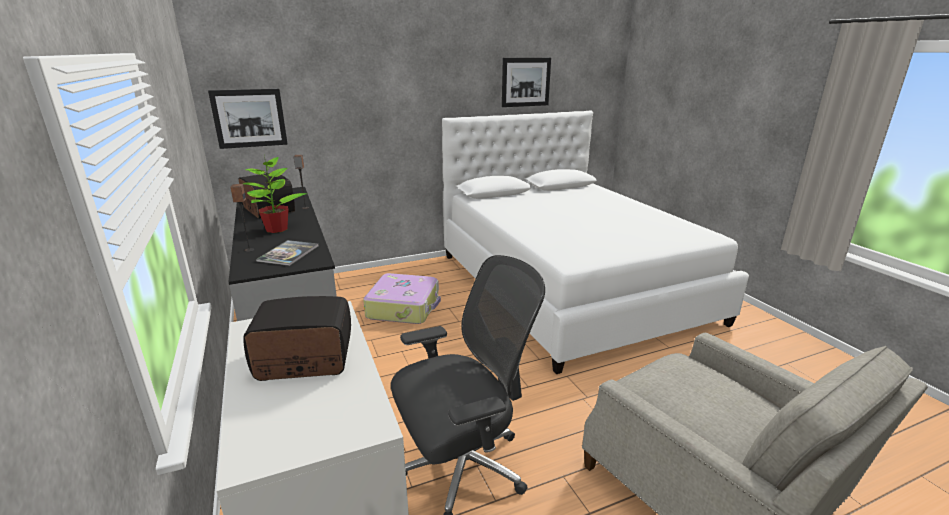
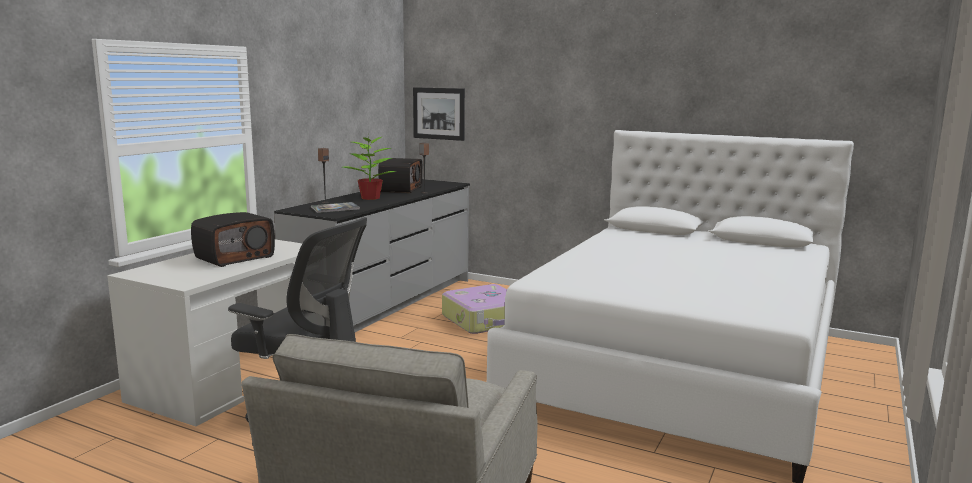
camera: 50 degrees right, 10 degrees down
radio [243,296,351,381] -> radio turned 90 degrees clockwise [191,212,275,267]
picture [502,58,551,107] -> none

